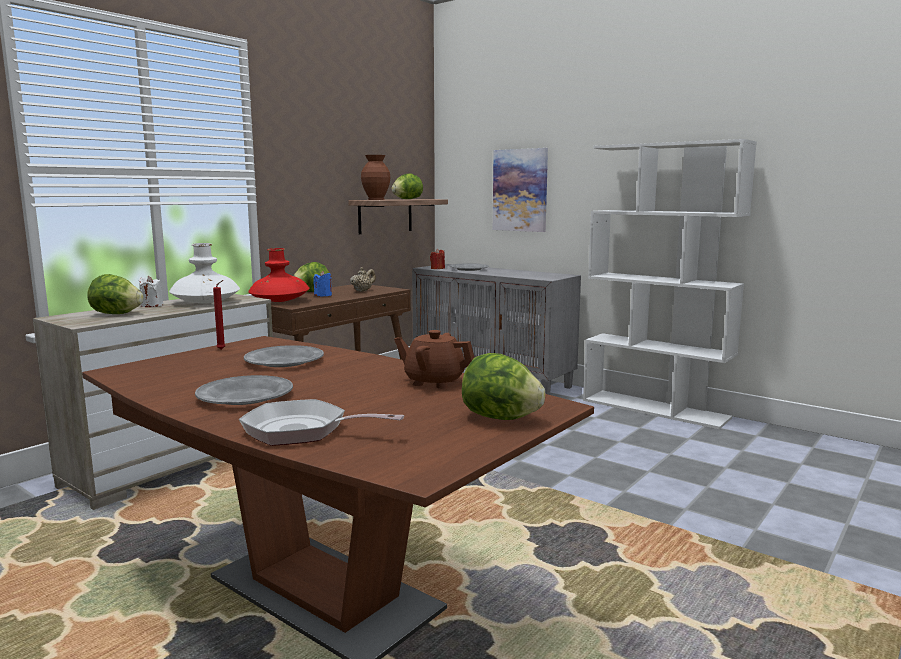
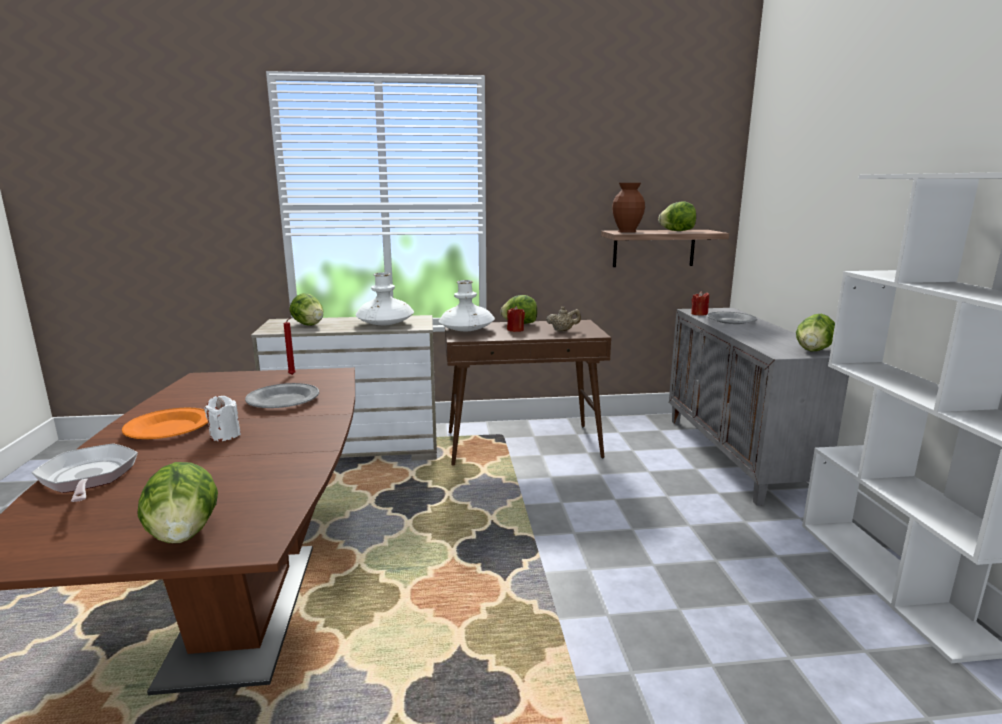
camera: 45 degrees right, 5 degrees up
white candle [139,276,163,307] -> white candle moved to [204,396,241,441]
grey plate [195,375,293,405] -> orange plate [122,408,208,439]
red vase [248,248,310,302] -> white vase [439,280,495,331]
blue candle [314,271,332,296] -> red candle [507,306,525,332]
brown teapot [394,330,474,389] -> none
picture [493,148,548,232] -> none
none -> lettuce [796,314,835,351]

